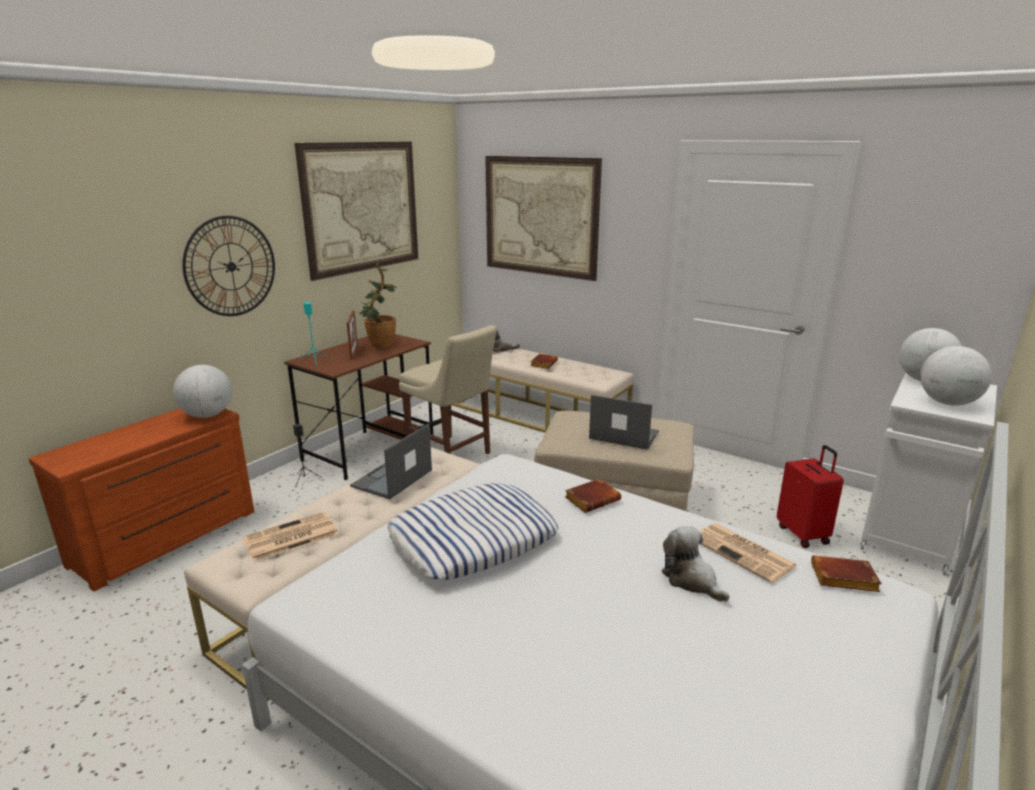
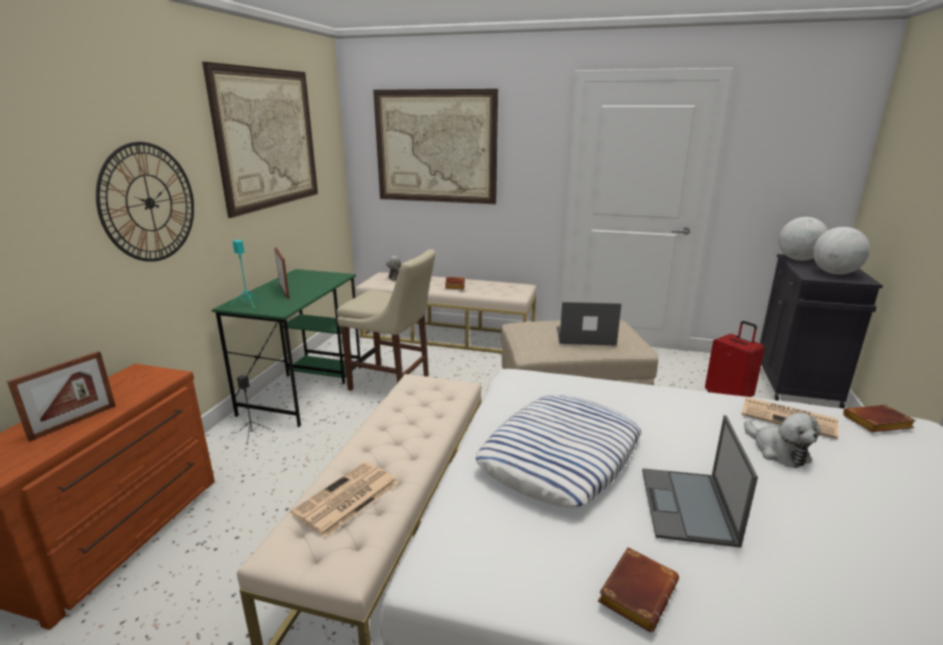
camera: 20 degrees left, 0 degrees up
globe [173,365,232,418] -> none
brown desk [284,334,433,480] -> green desk [212,269,361,427]
laptop [350,424,432,499] -> laptop moved to [642,415,758,548]
potted plant [359,261,396,348] -> none
brown book [565,478,621,513] -> brown book moved to [598,547,679,632]
plush toy [662,526,730,602] -> plush toy turned 150 degrees counterclockwise [744,413,821,468]
white cabinet [860,373,997,576] -> black cabinet [760,254,883,408]
none -> picture frame [7,351,116,442]

